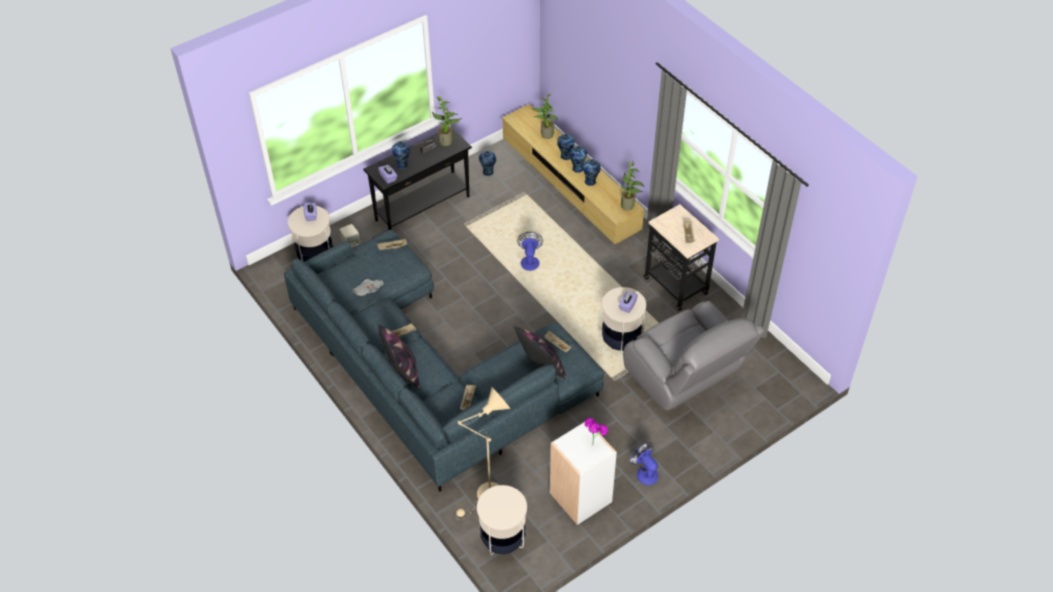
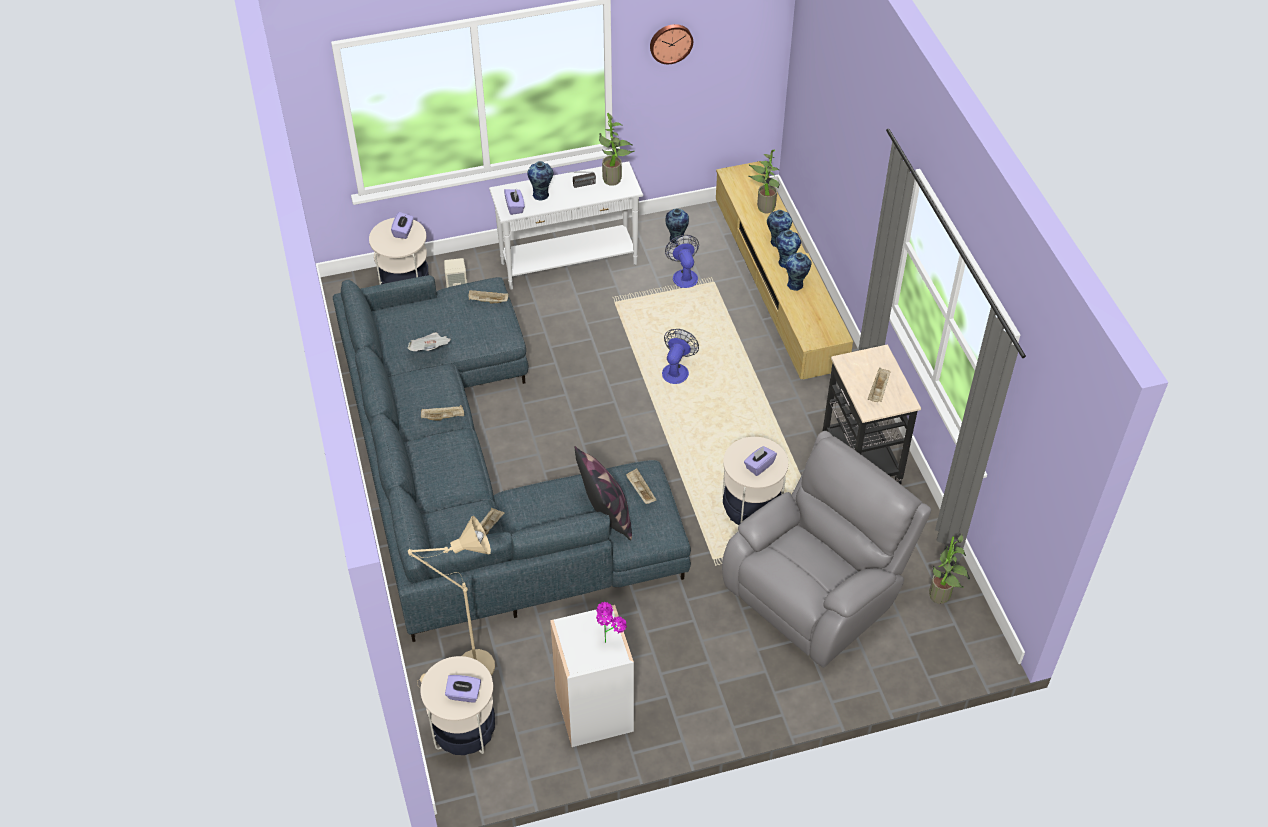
camera: 20 degrees right, 0 degrees up
black console table [363,127,472,230] -> white console table [489,161,643,290]
pillow [378,324,419,389] -> none
potted plant [621,160,645,211] -> potted plant moved to [929,533,970,604]
grey armchair [623,301,764,410] -> grey armchair turned 120 degrees counterclockwise [722,431,931,668]
fan [629,442,659,485] -> fan moved to [665,235,699,288]
none -> purple tissue box [445,675,481,703]
none -> wall clock [650,24,693,64]

